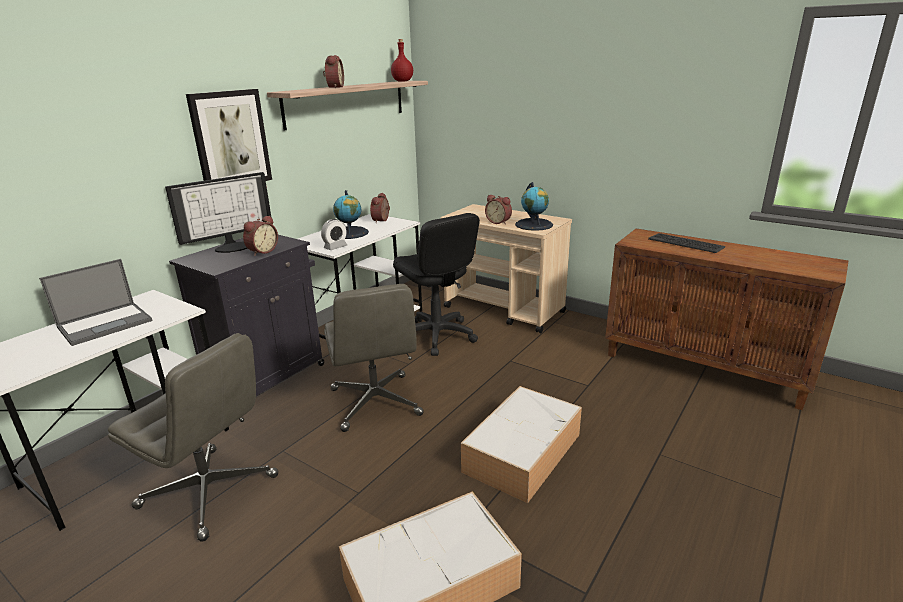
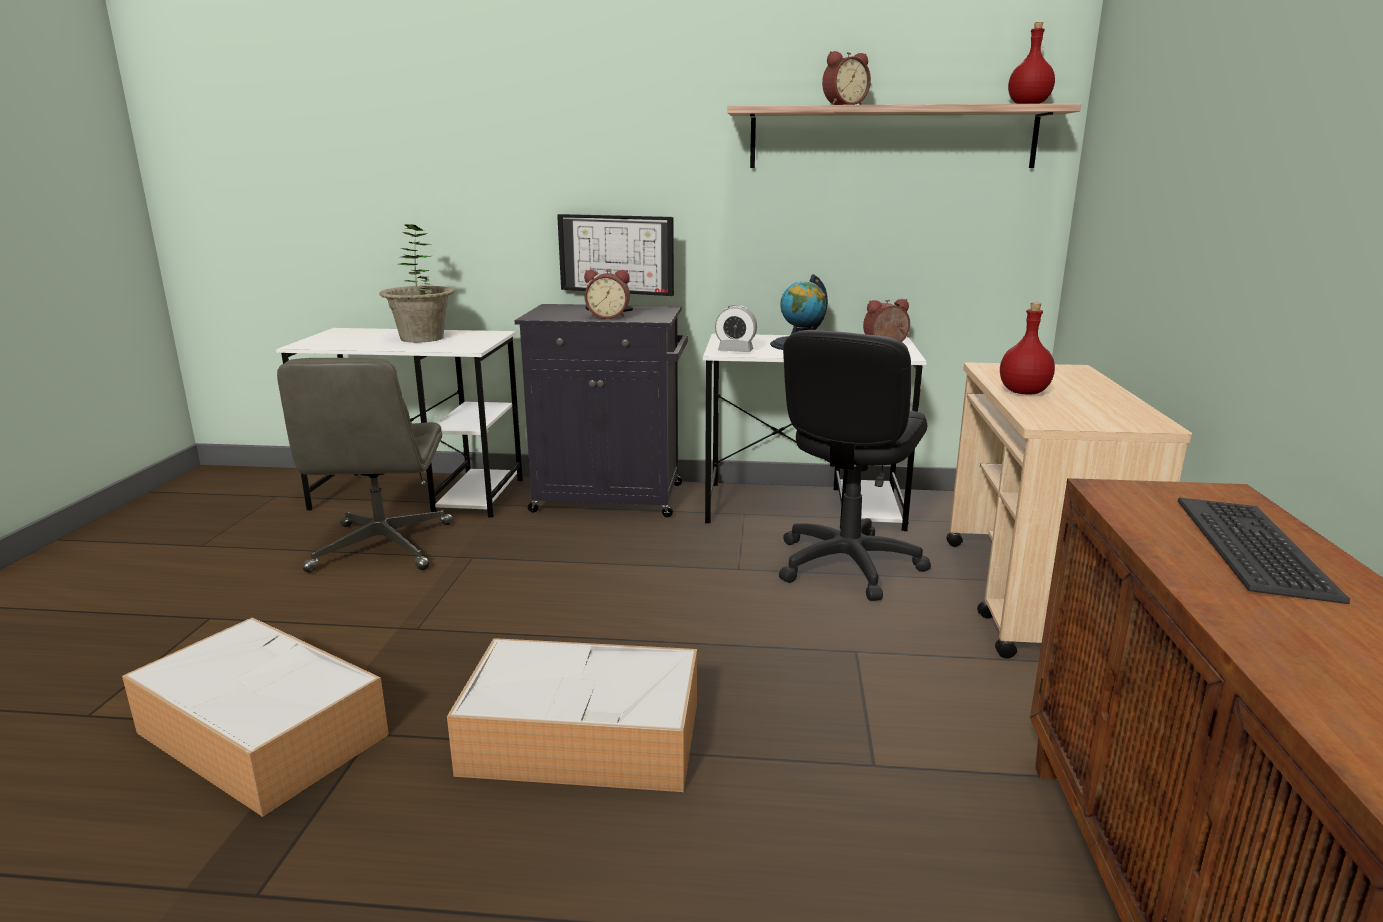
camera: 60 degrees right, 5 degrees down
laptop [39,259,153,346] -> potted plant [379,224,455,343]
picture [186,89,272,181] -> none
grey office chair [324,284,424,432] -> none
alarm clock [485,195,512,225] -> red bottle [1000,302,1055,394]
globe [515,182,553,231] -> none

